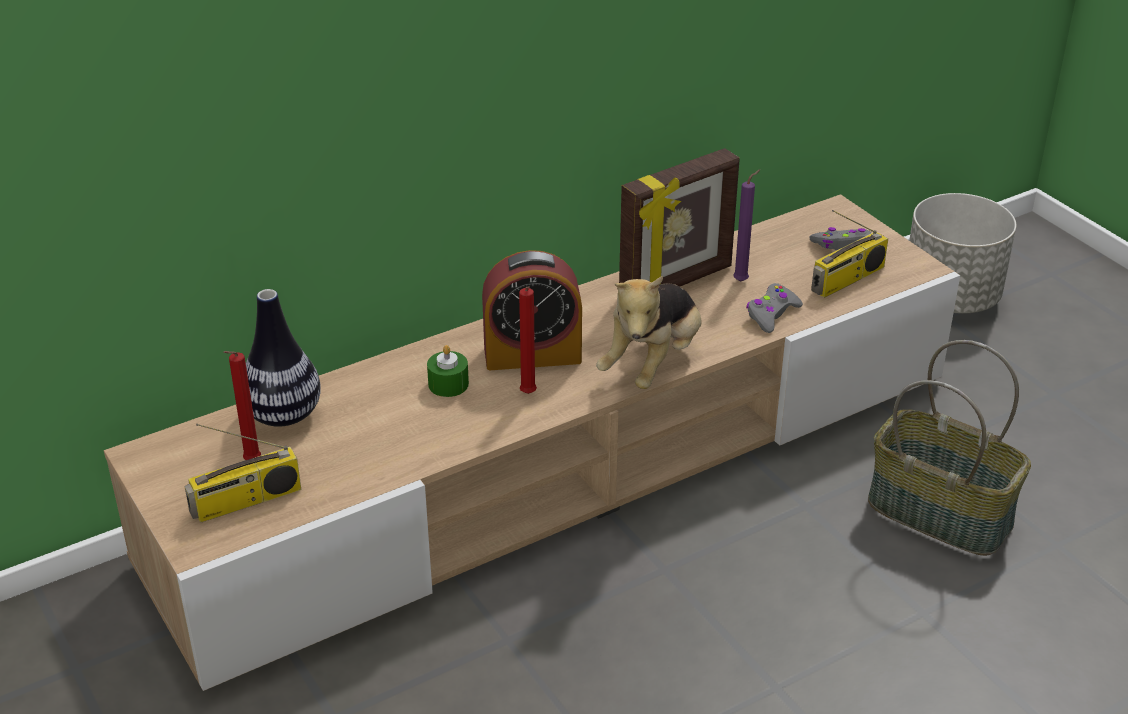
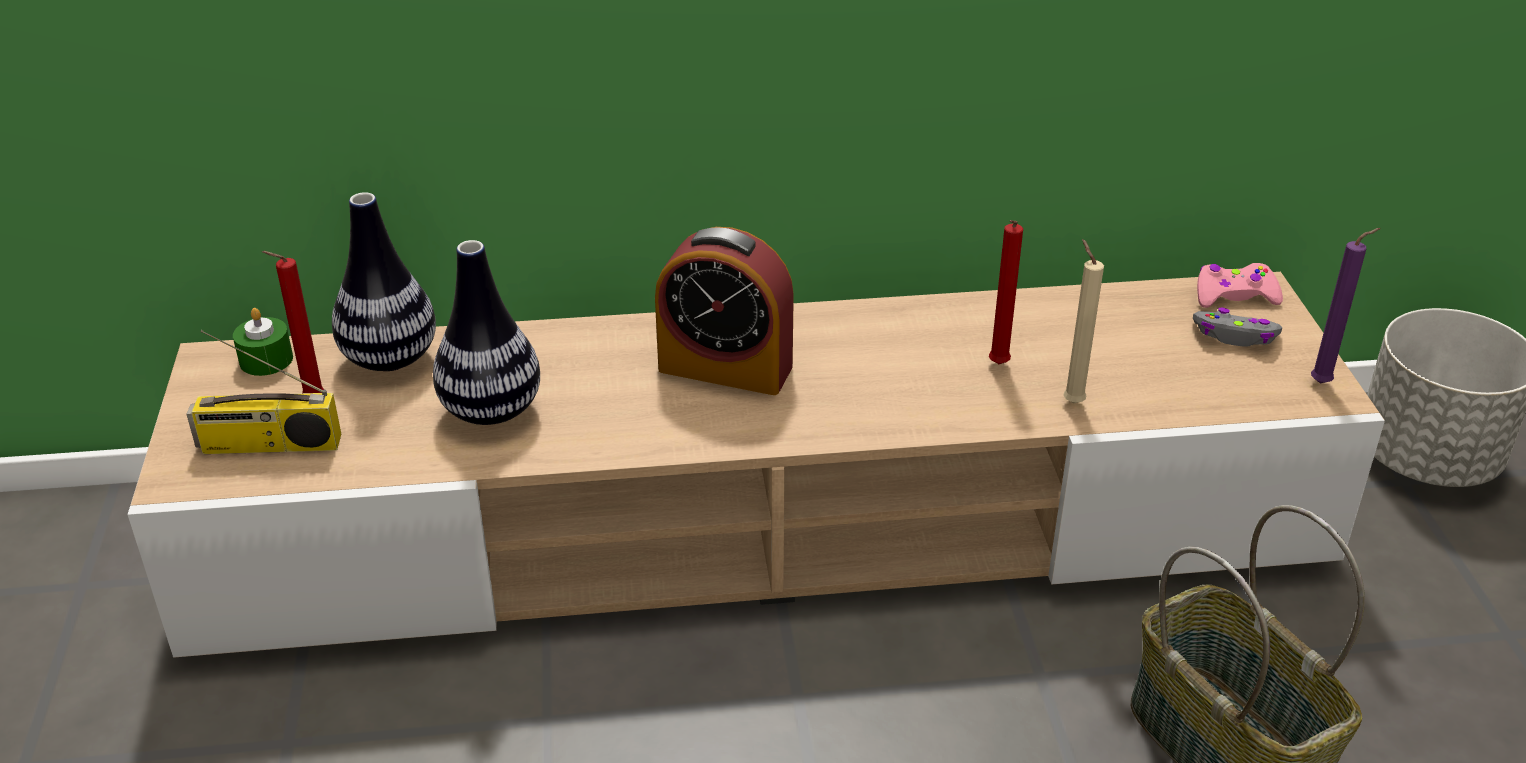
camera: 25 degrees right, 0 degrees up
green candle [427,345,469,397] -> green candle moved to [233,308,293,376]
red candle [519,286,537,394] -> red candle moved to [989,220,1023,364]
plush toy [596,275,702,389] -> none
picture frame [619,148,740,286] -> none
purple candle [733,169,760,282] -> purple candle moved to [1311,228,1381,383]
grey game controller [746,283,803,333] -> beige candle [1063,239,1104,403]
radio [811,210,888,298] -> none
none -> vase [433,240,540,425]
none -> pink game controller [1197,263,1283,308]

